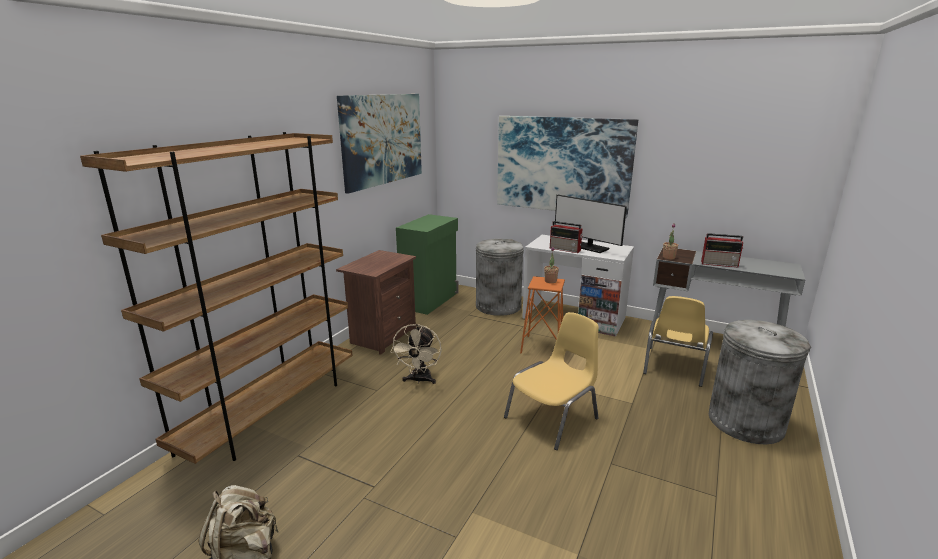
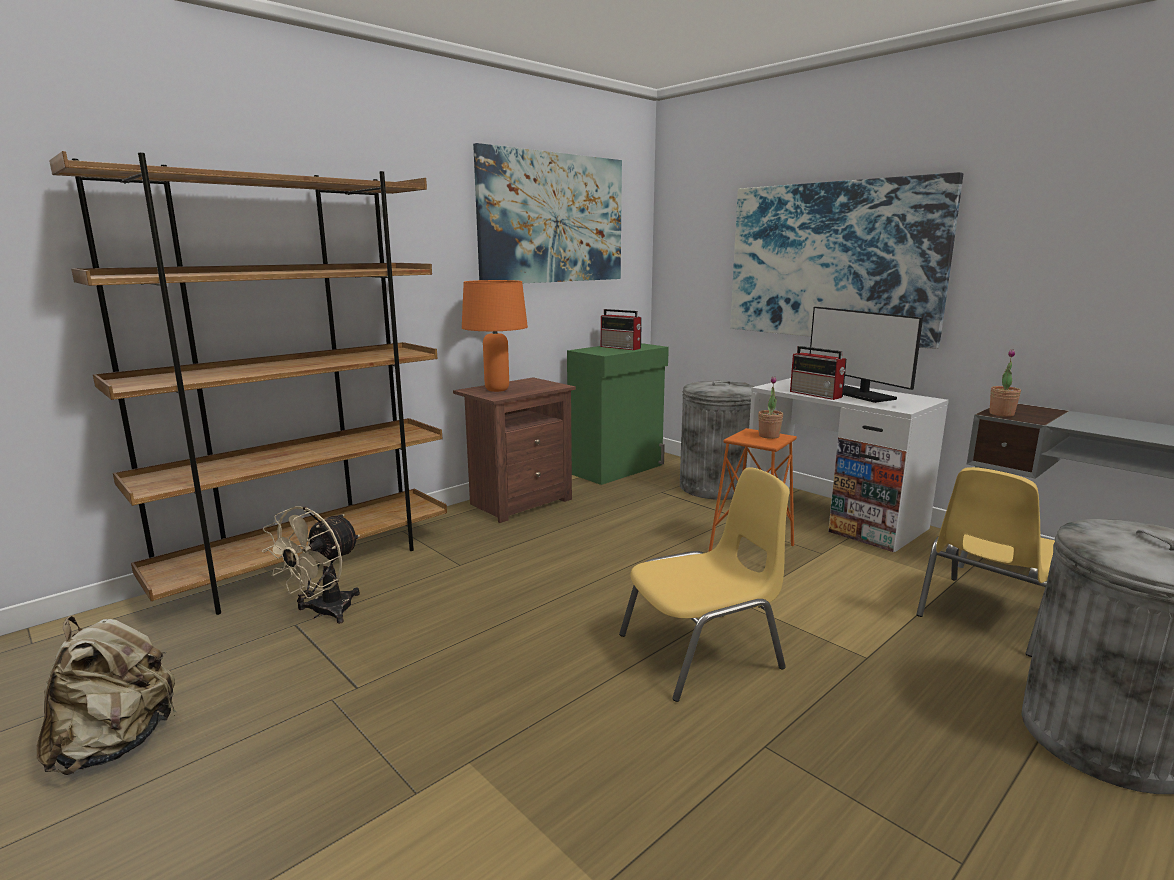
camera: 20 degrees right, 5 degrees down
beige fan [390,324,442,384] -> beige fan moved to [262,506,360,624]
radio [701,233,743,267] -> radio moved to [601,309,642,350]
none -> orange table lamp [462,280,528,392]

